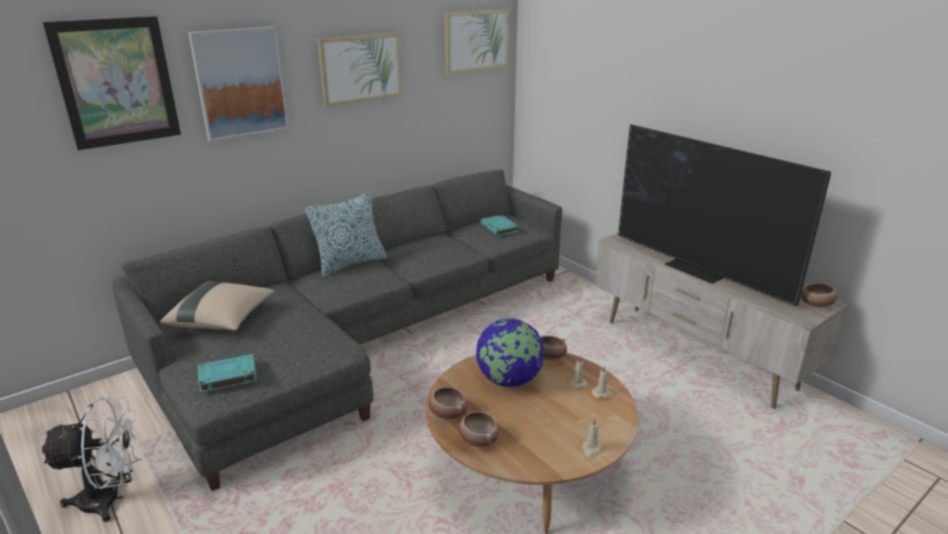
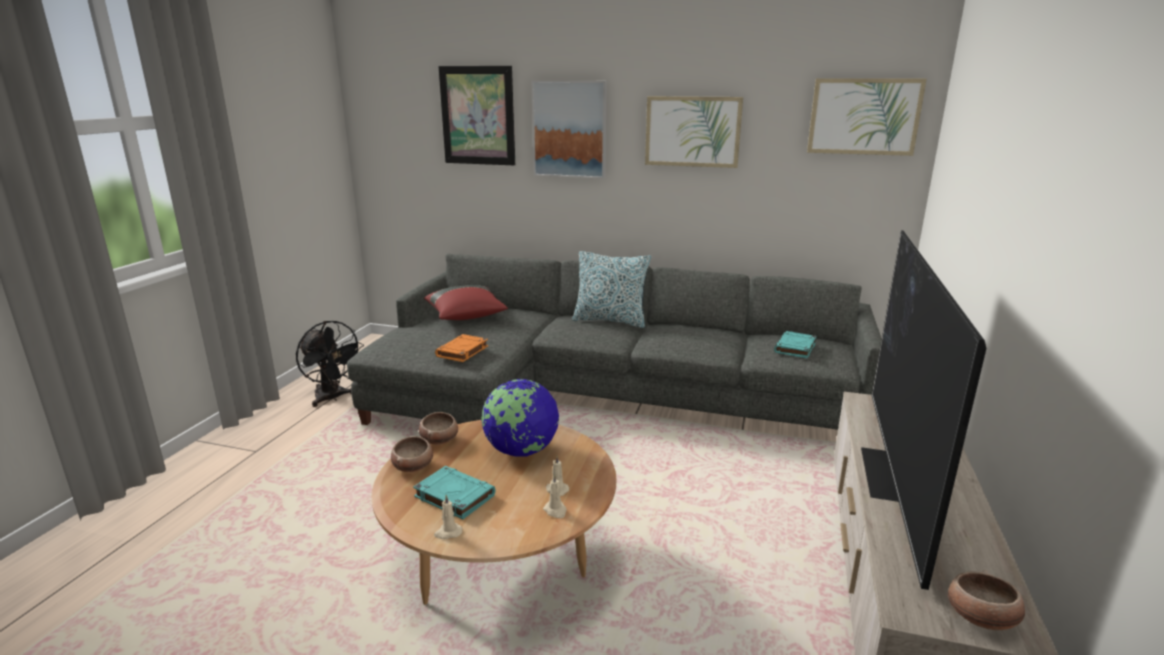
camera: 55 degrees right, 5 degrees down
white fan [41,397,139,522] -> black fan [296,321,364,407]
beige pillow [160,281,274,331] -> red pillow [424,285,508,320]
turquoise book [198,354,257,393] -> turquoise book moved to [413,466,496,519]
bowl [541,336,567,361] -> none
none -> orange book [435,334,488,362]

